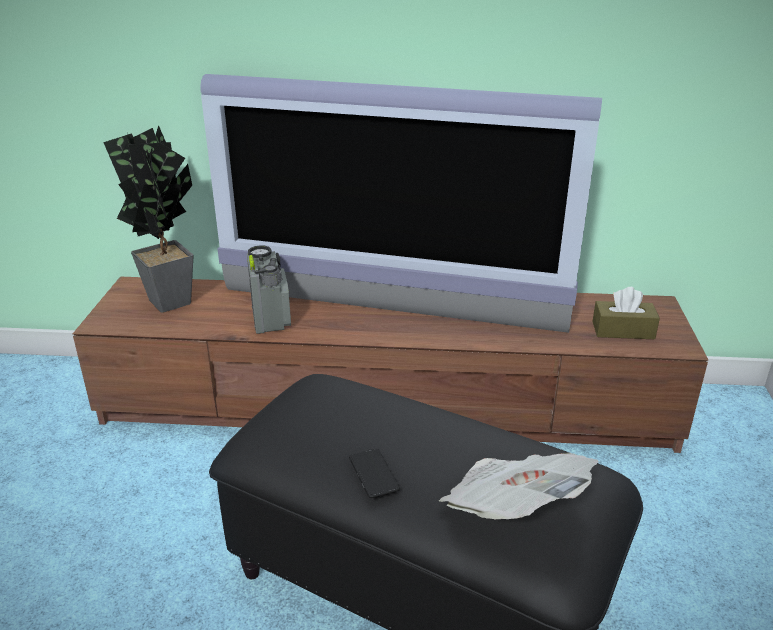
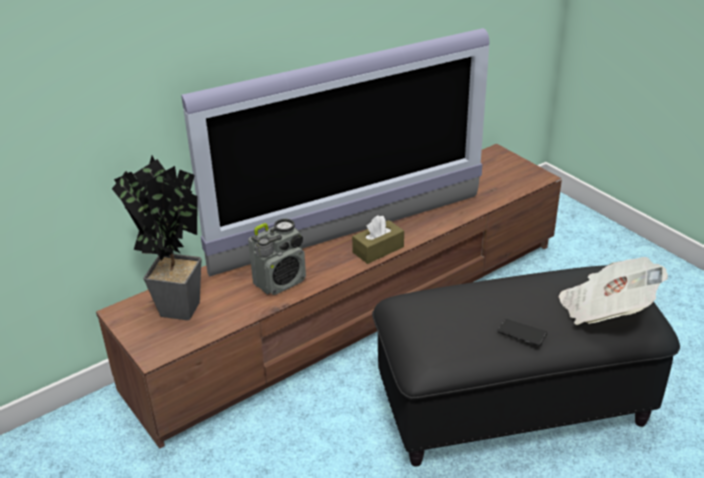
camera: 40 degrees left, 5 degrees up
radio [247,246,291,334] -> radio turned 105 degrees clockwise [248,219,306,295]
brown tissue box [592,287,660,339] -> brown tissue box moved to [352,215,404,264]

